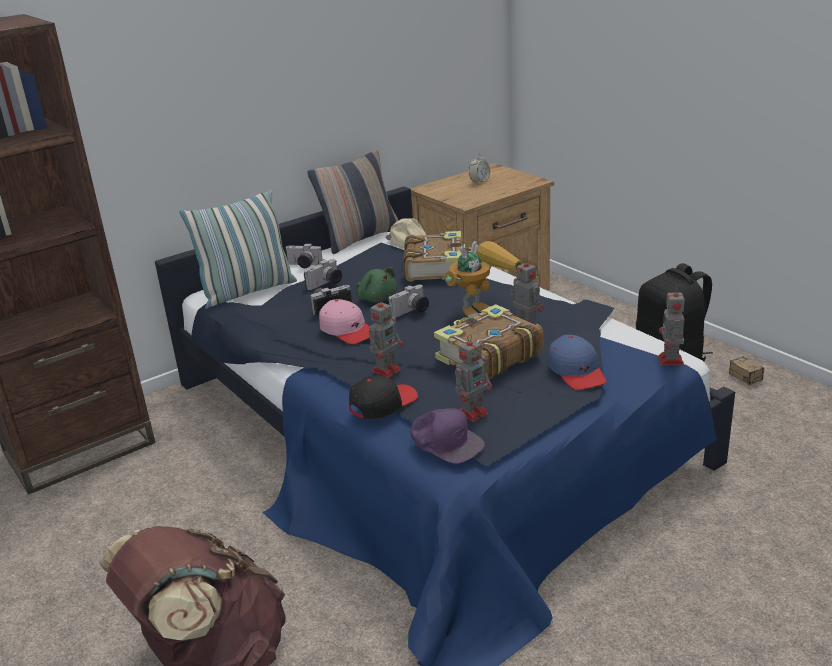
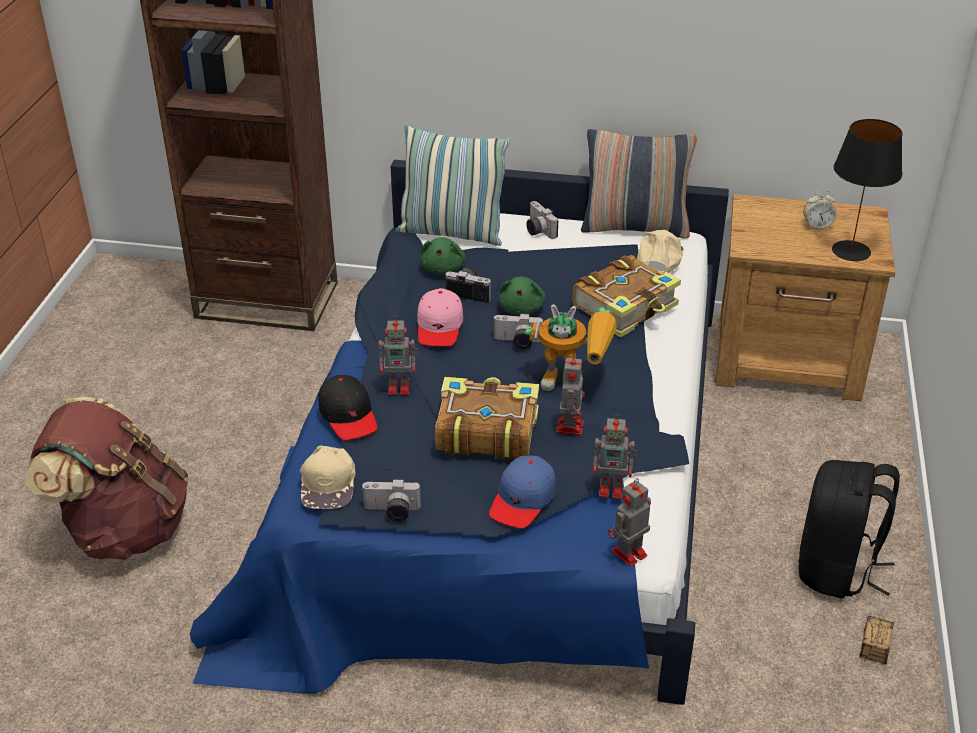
camera: 45 degrees right, 10 degrees up
camera [304,259,342,290] -> camera moved to [361,478,421,521]
black cap [349,375,418,419] -> black cap turned 60 degrees clockwise [318,375,377,440]
purple cap [410,408,485,464] -> beige cap [300,445,355,509]
toy robot [455,334,492,422] -> toy robot moved to [593,414,637,499]
none -> green plush toy [421,237,466,274]
none -> black table lamp [832,119,902,261]

